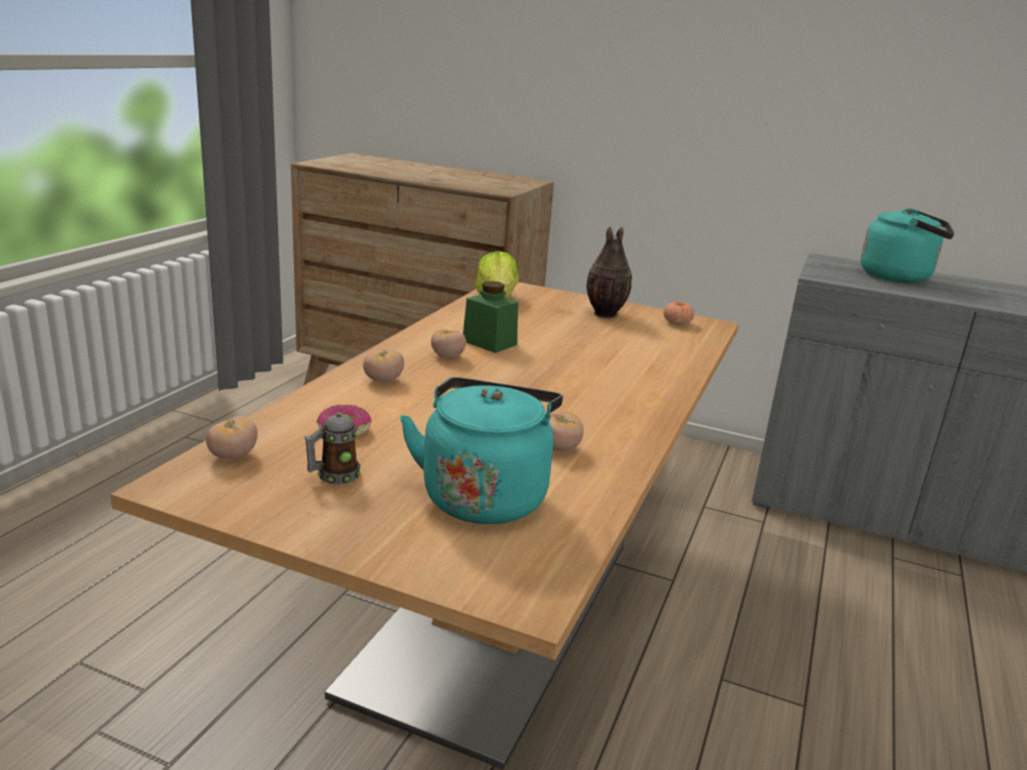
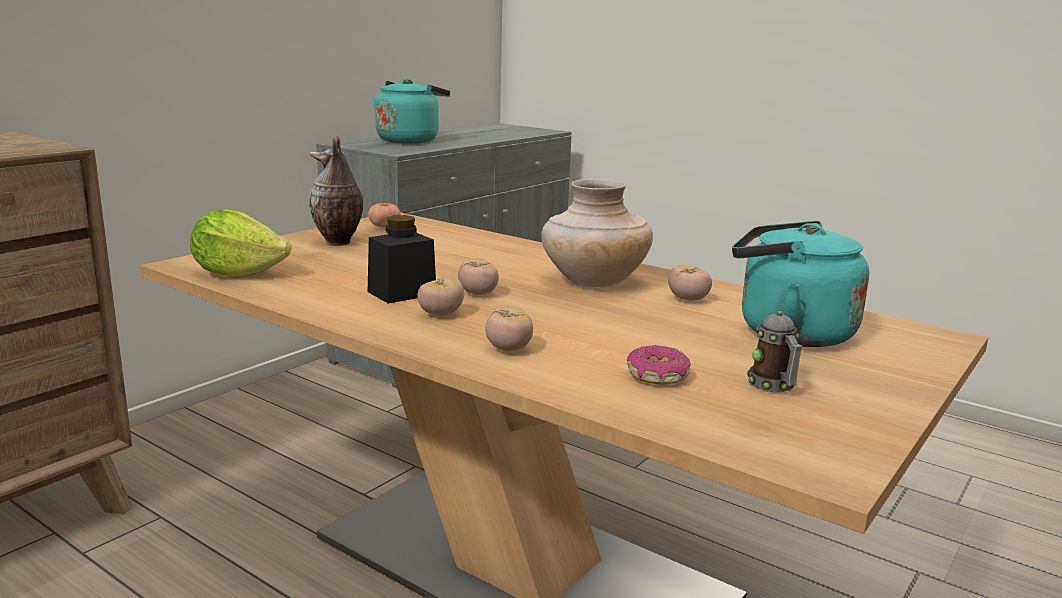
camera: 75 degrees left, 5 degrees down
tomato [206,416,258,459] -> tomato moved to [458,258,499,295]
green jar [463,281,518,353] -> black jar [368,215,436,304]
none -> beige vase [541,179,653,287]

